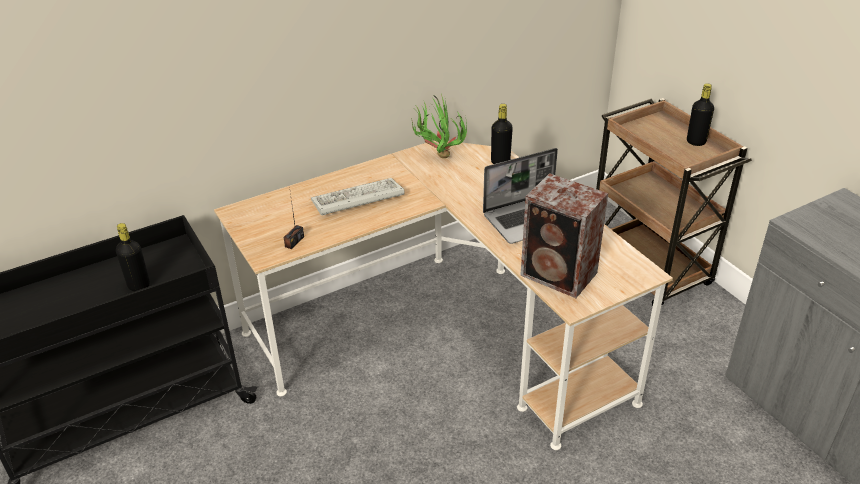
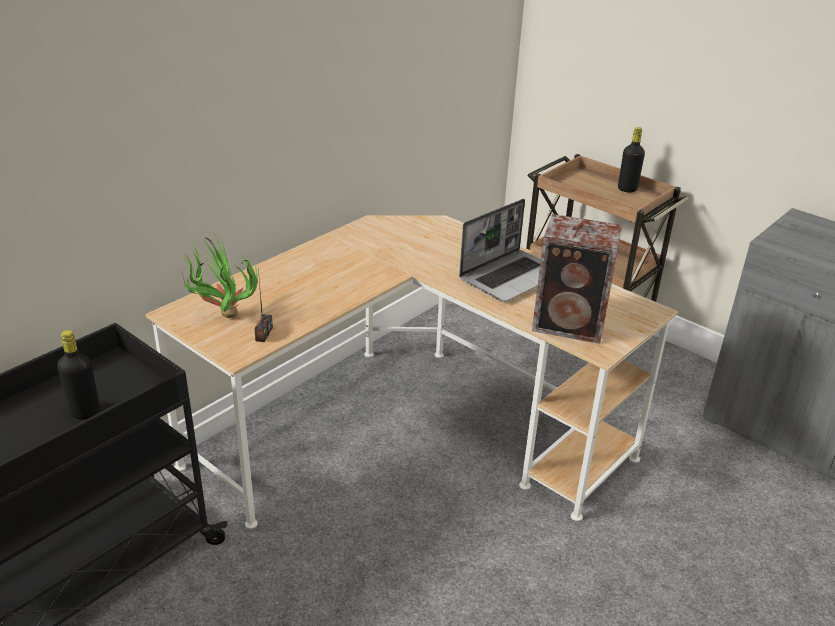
camera: 20 degrees left, 5 degrees down
keyboard [311,178,405,215] -> none
potted plant [411,94,467,158] -> potted plant moved to [181,235,258,318]
black bottle [491,104,513,164] -> none

